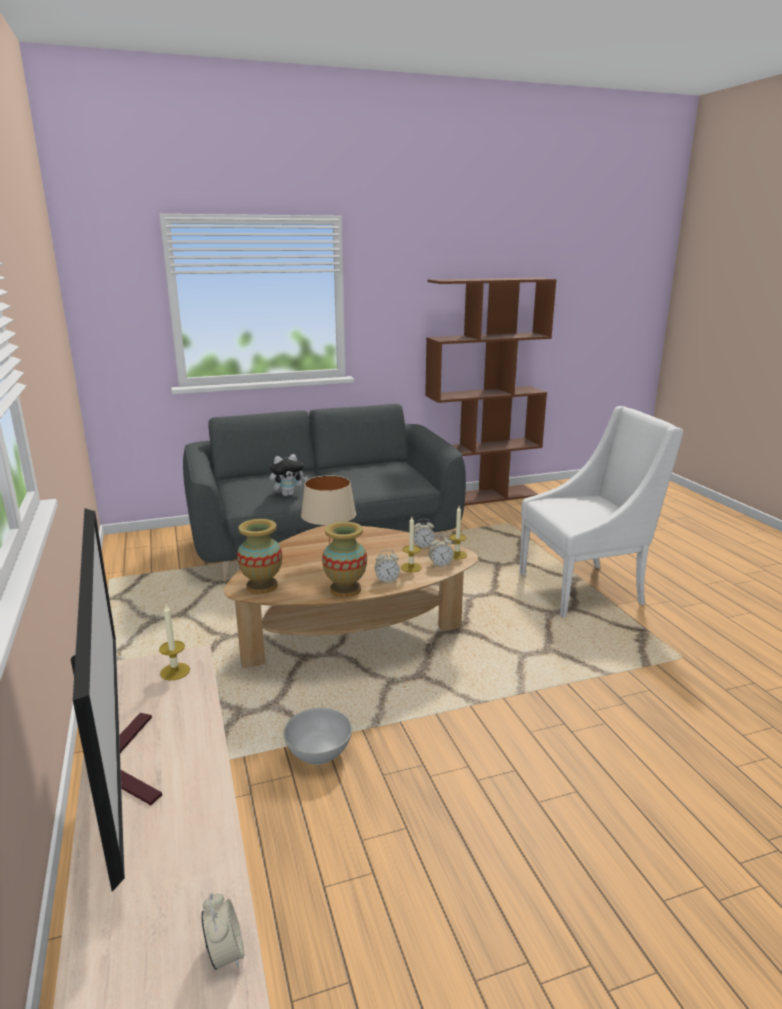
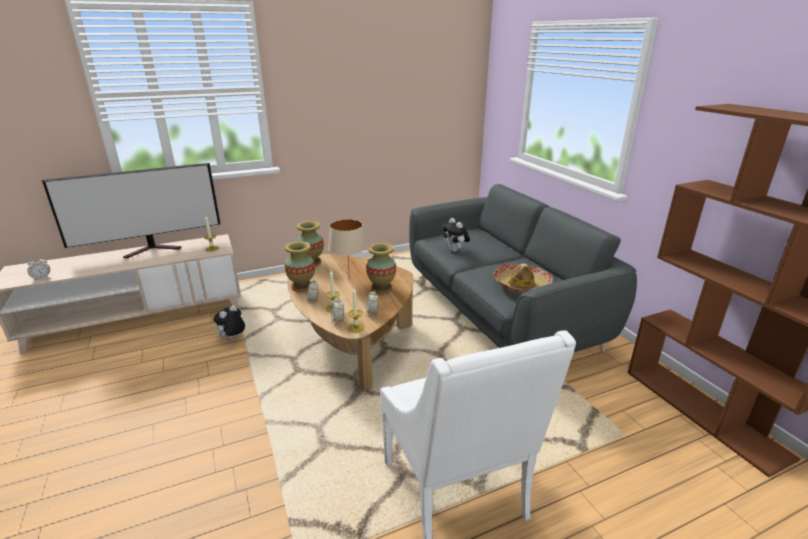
camera: 85 degrees right, 5 degrees up
white bowl [283,708,352,765] -> plush toy [213,305,245,339]
none -> vase [366,243,396,294]
none -> hat [494,263,553,293]

